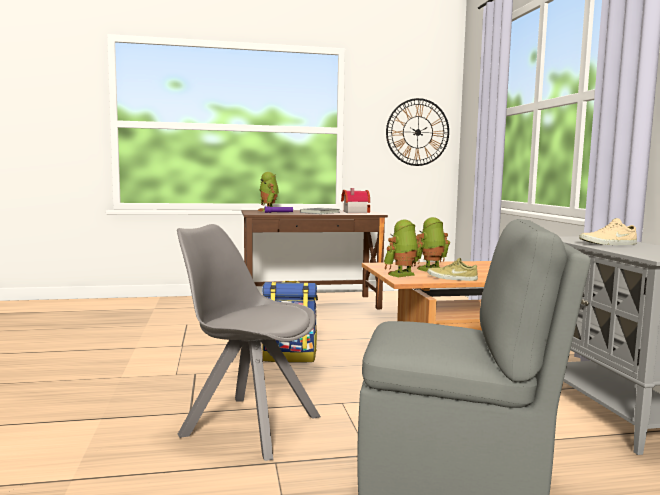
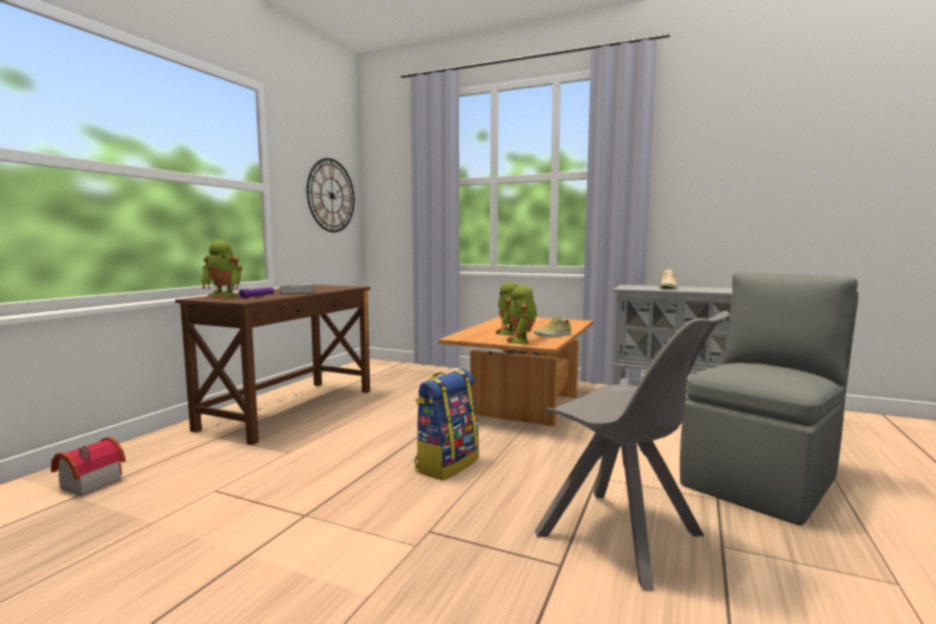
camera: 55 degrees left, 0 degrees up
grey chair [177,224,321,461] -> grey chair turned 105 degrees counterclockwise [535,311,730,591]
toy house [341,188,370,213] -> toy house moved to [51,437,126,496]

